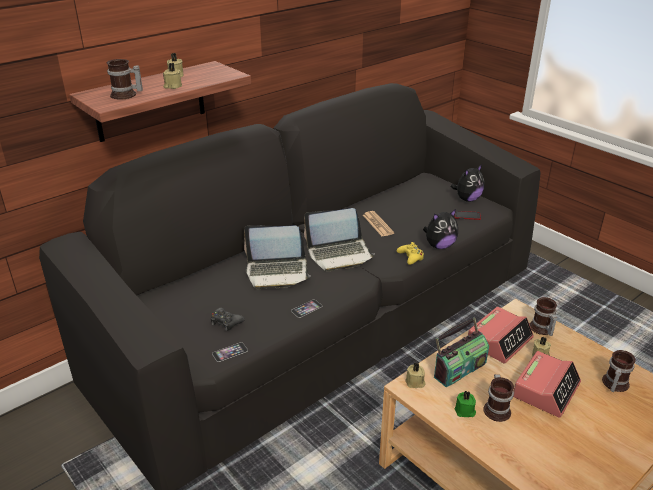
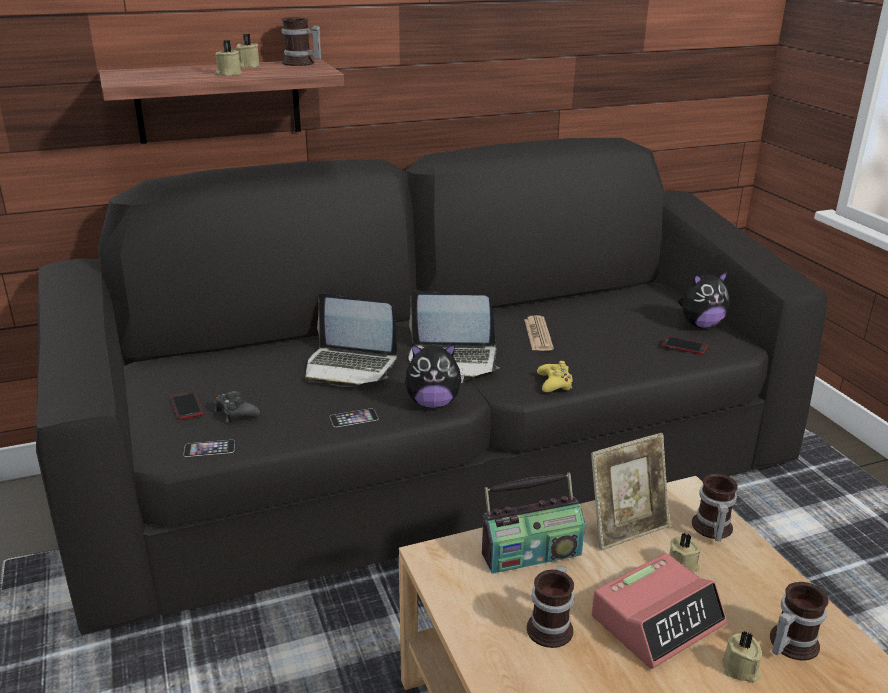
camera: 20 degrees right, 5 degrees down
mug [107,59,143,100] -> mug moved to [281,17,321,66]
beige candle [405,363,426,388] -> beige candle moved to [722,631,762,683]
plush toy [423,209,458,249] -> plush toy moved to [405,343,465,408]
green candle [454,391,476,417] -> none
alarm clock [468,307,534,364] -> picture frame [591,433,670,550]
none -> phone [170,391,203,420]

